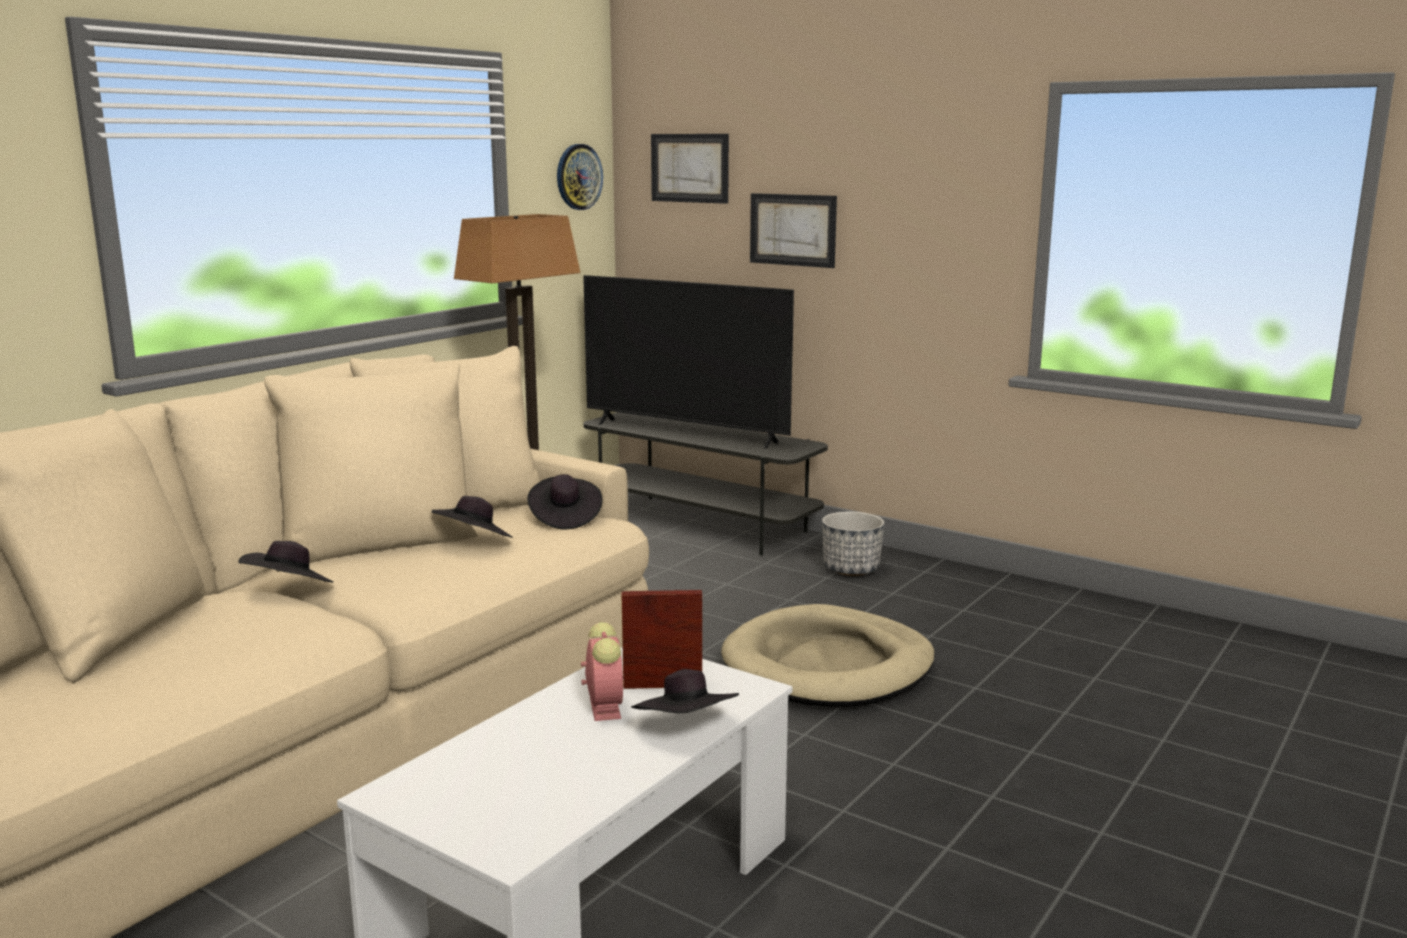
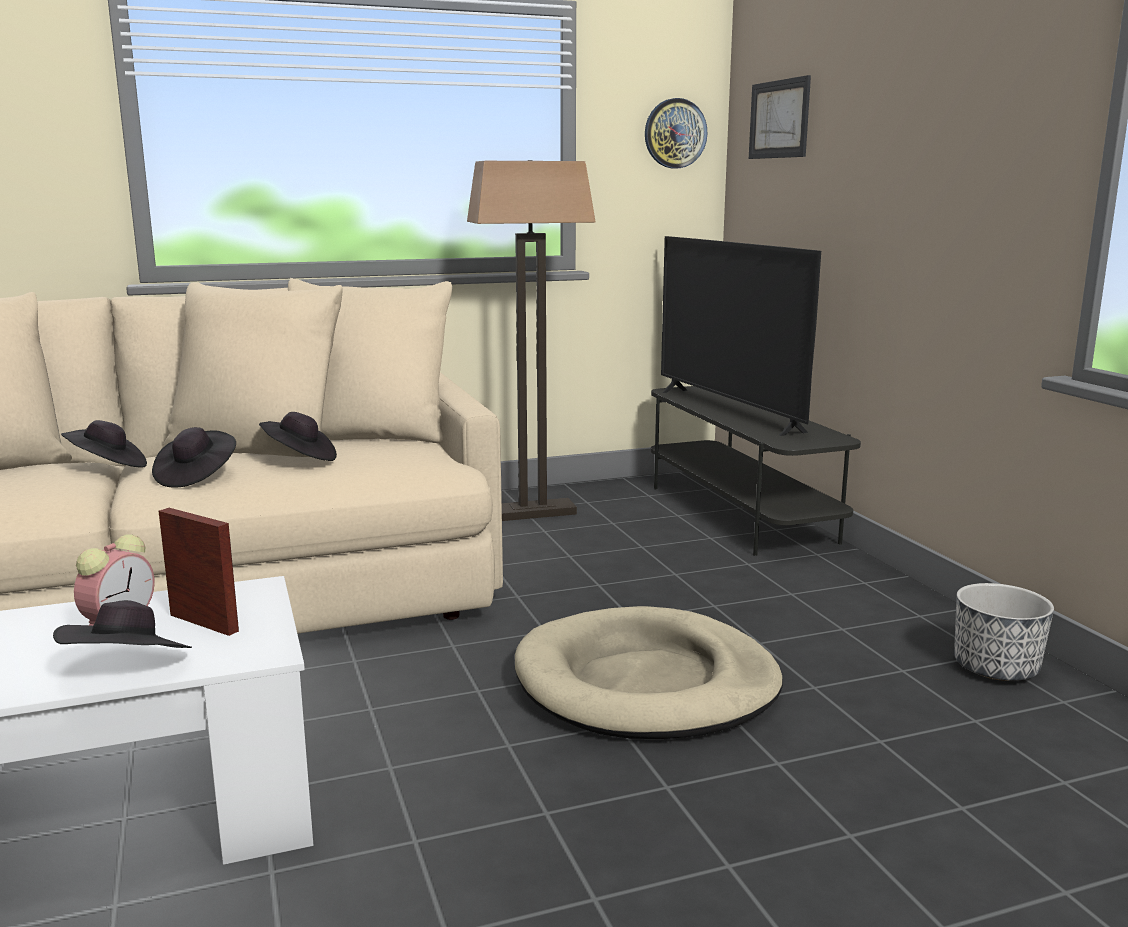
camera: 35 degrees right, 0 degrees up
black hat [527,474,603,529] -> black hat moved to [152,427,236,487]
picture [750,193,837,268] -> none
planter [822,511,884,576] -> planter moved to [954,583,1054,681]

